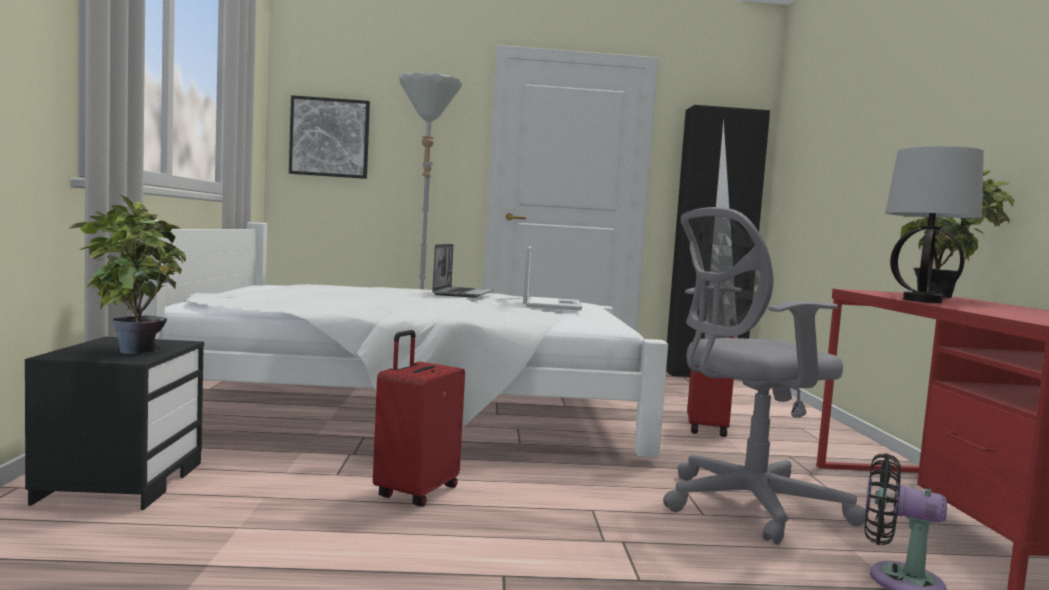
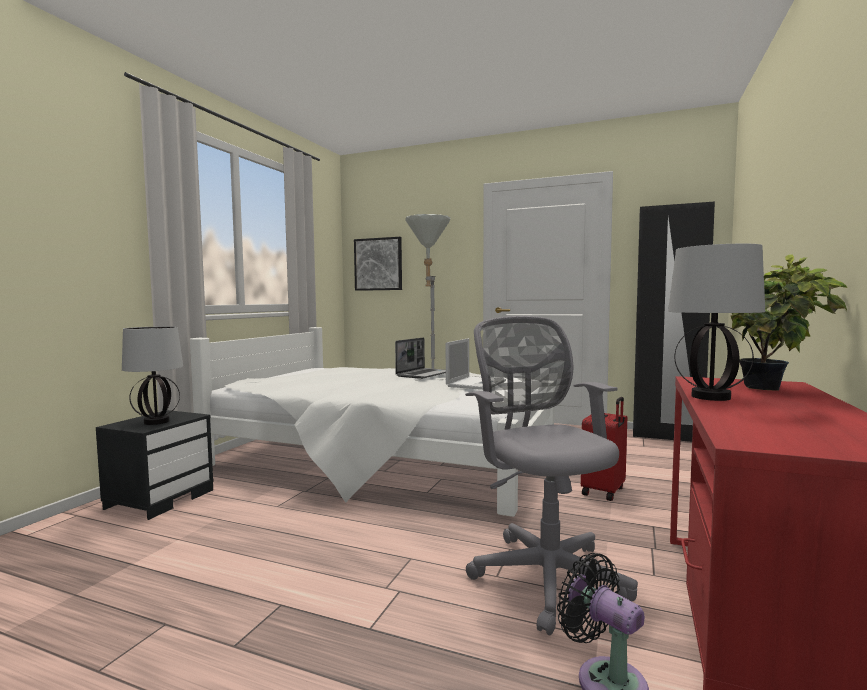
camera: 25 degrees right, 0 degrees up
potted plant [69,194,186,354] -> table lamp [122,326,183,425]
red suitcase [373,330,465,507] -> none
grey office chair [663,207,869,545] -> grey office chair turned 60 degrees clockwise [465,316,638,635]

